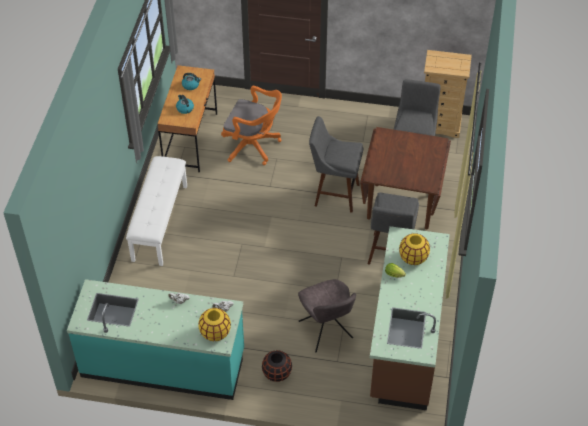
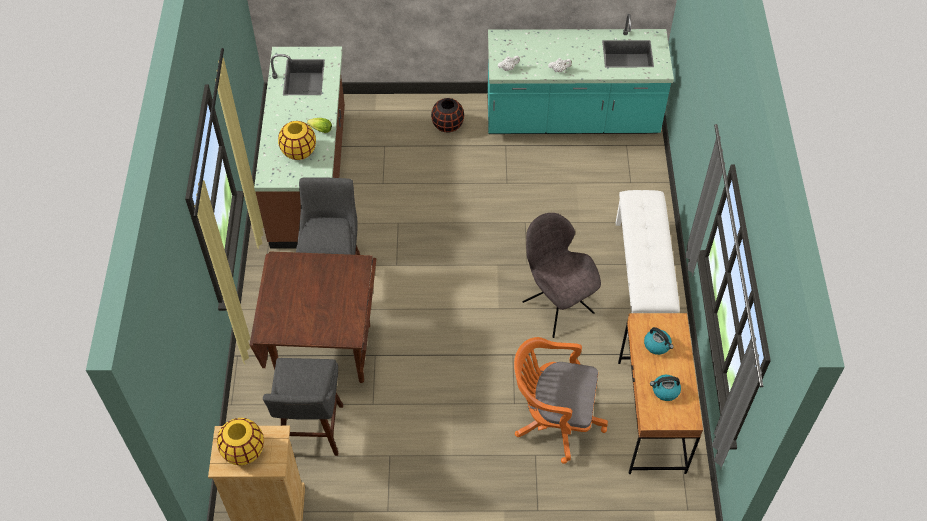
camera: 170 degrees right, 5 degrees up
yellow vase [198,308,231,341] -> yellow vase moved to [217,418,264,465]
grey chair [298,279,356,352] -> grey chair moved to [523,213,601,338]
grey stool [309,116,364,213] -> none

